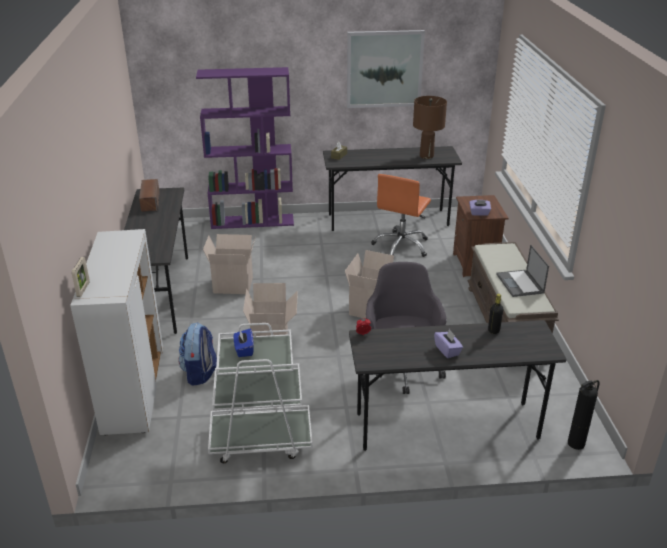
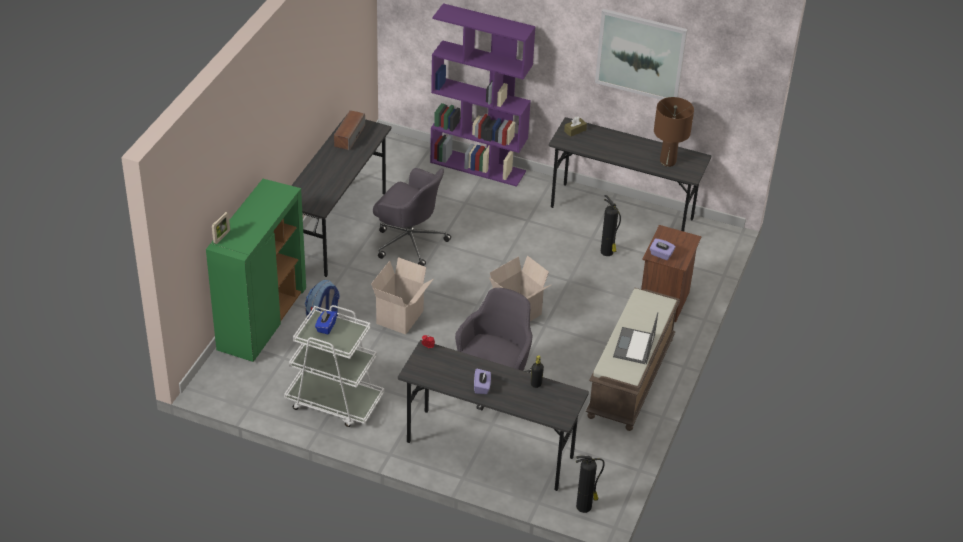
camera: 25 degrees right, 10 degrees up
white cabinet [70,229,163,436] -> green cabinet [206,179,306,362]
cardboard box [203,234,256,294] -> grey office chair [373,168,451,266]
orange office chair [371,174,431,257] -> fire extinguisher [601,195,621,256]

